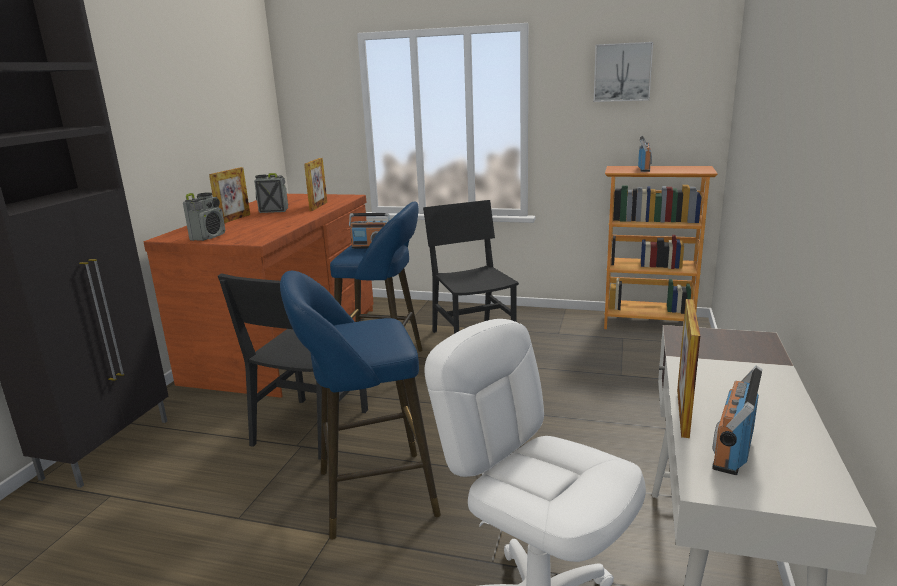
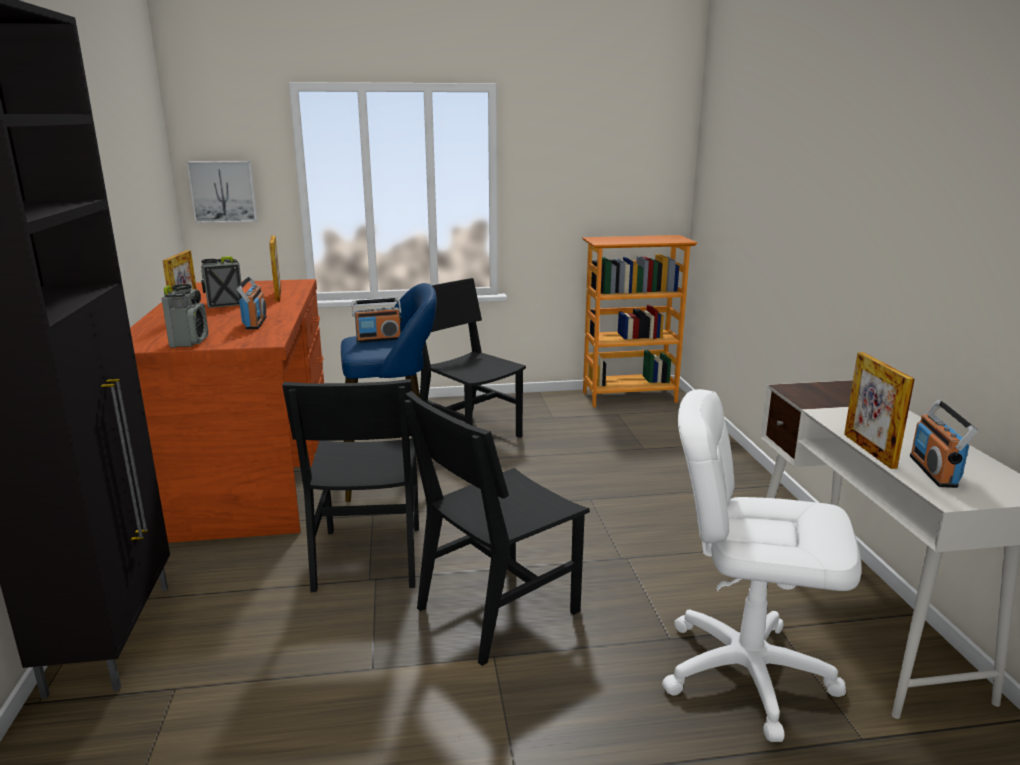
camera: 25 degrees left, 0 degrees up
blue stool [280,271,441,540] -> black chair [404,391,590,666]
picture [594,42,653,102] -> picture moved to [187,161,257,223]
radio [638,136,652,172] -> radio moved to [236,276,267,329]

